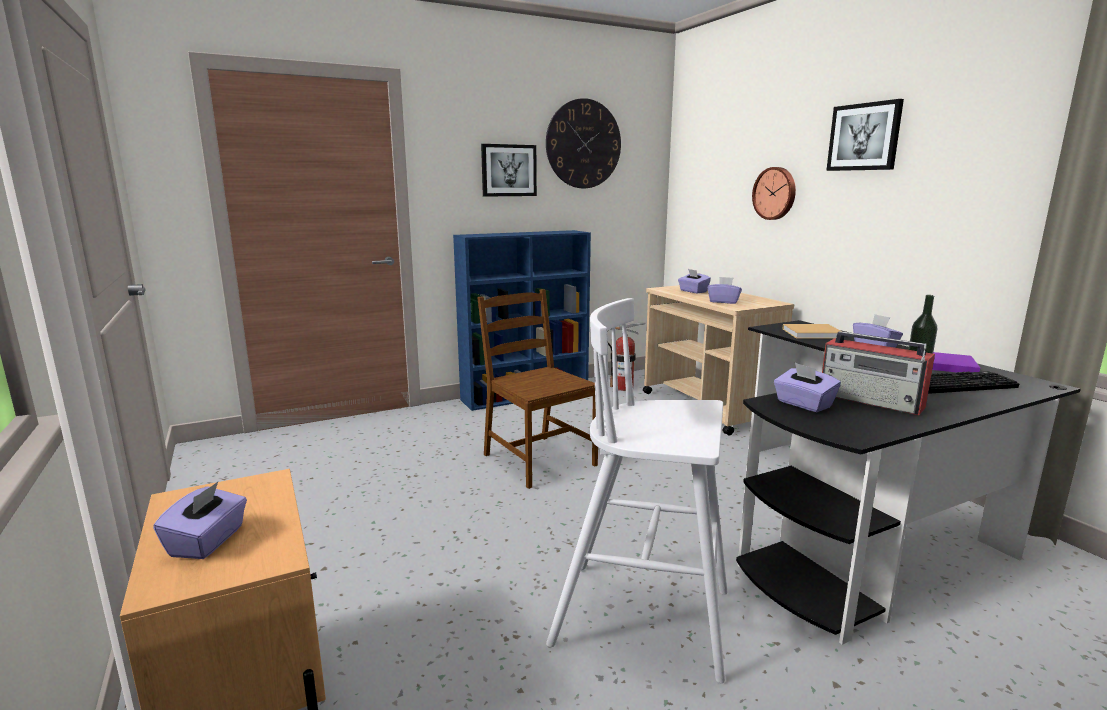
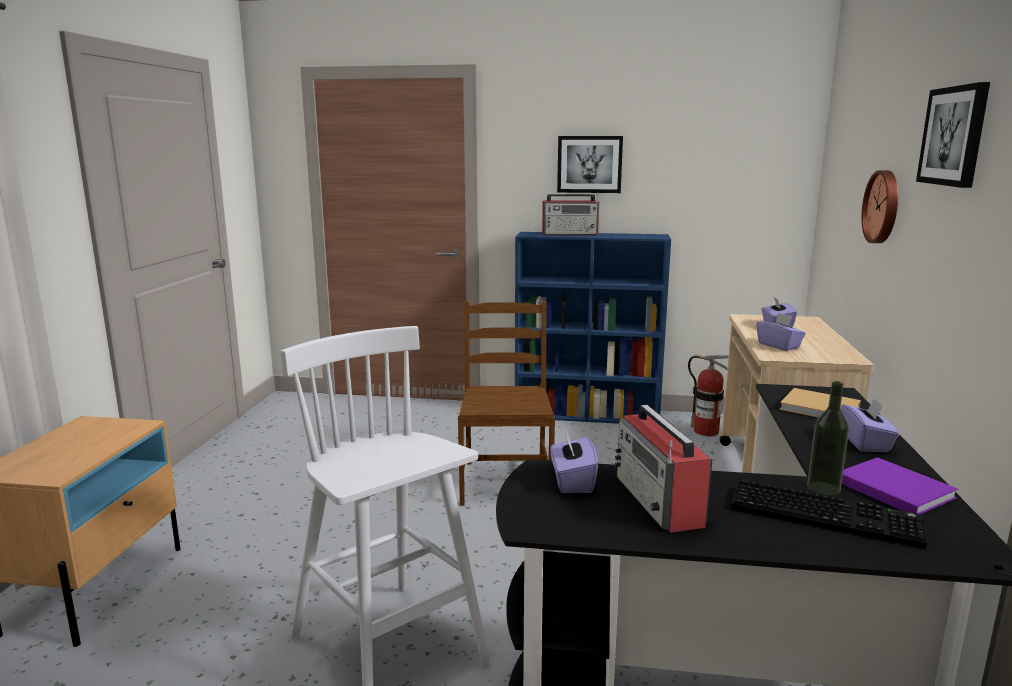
camera: 35 degrees right, 0 degrees up
purple tissue box [153,482,247,559] -> none
wall clock [546,98,621,188] -> none
none -> radio [542,192,599,235]

